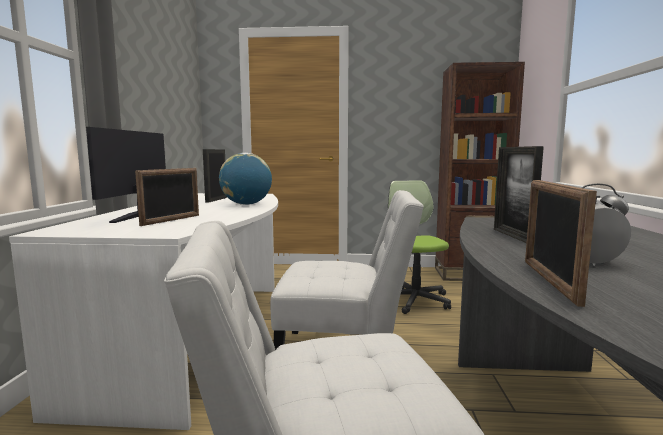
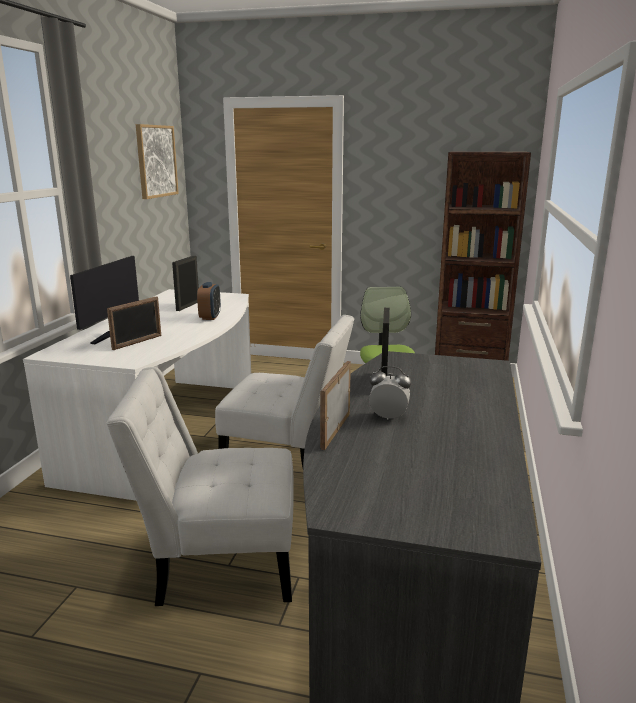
camera: 10 degrees right, 10 degrees up
globe [219,153,272,205] -> alarm clock [197,282,221,320]
none -> picture [136,124,179,199]

